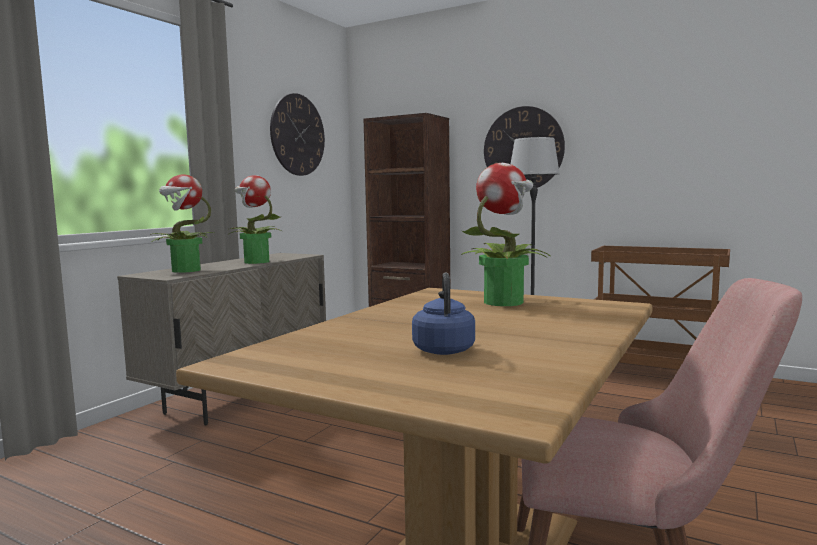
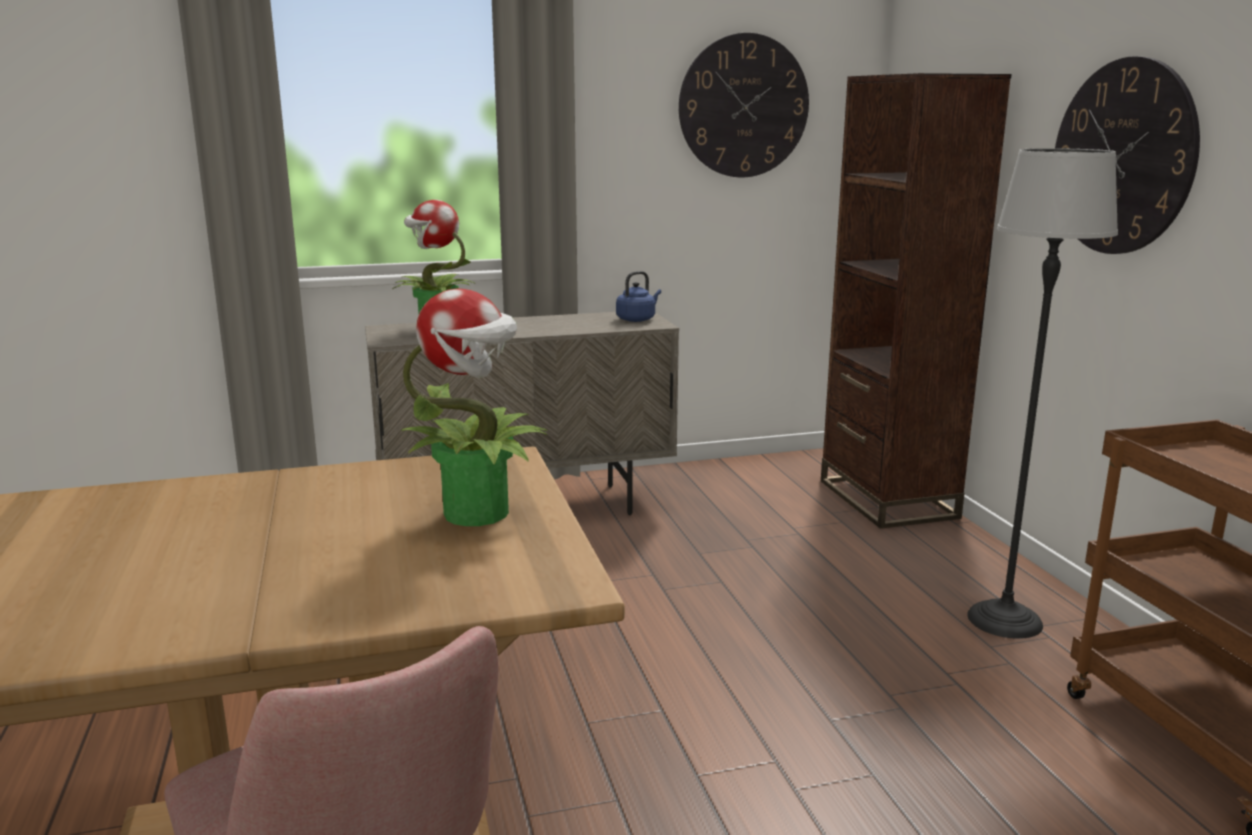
camera: 45 degrees right, 10 degrees up
potted plant [229,175,282,264] -> none
blue kettle [412,273,475,355] -> blue kettle moved to [616,271,661,322]

